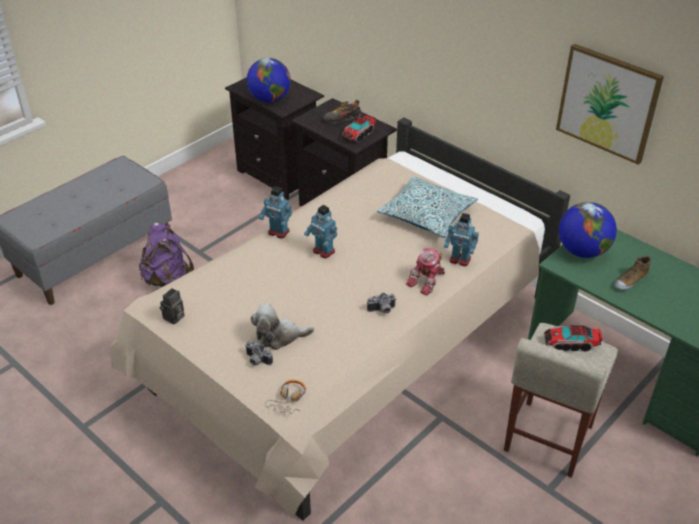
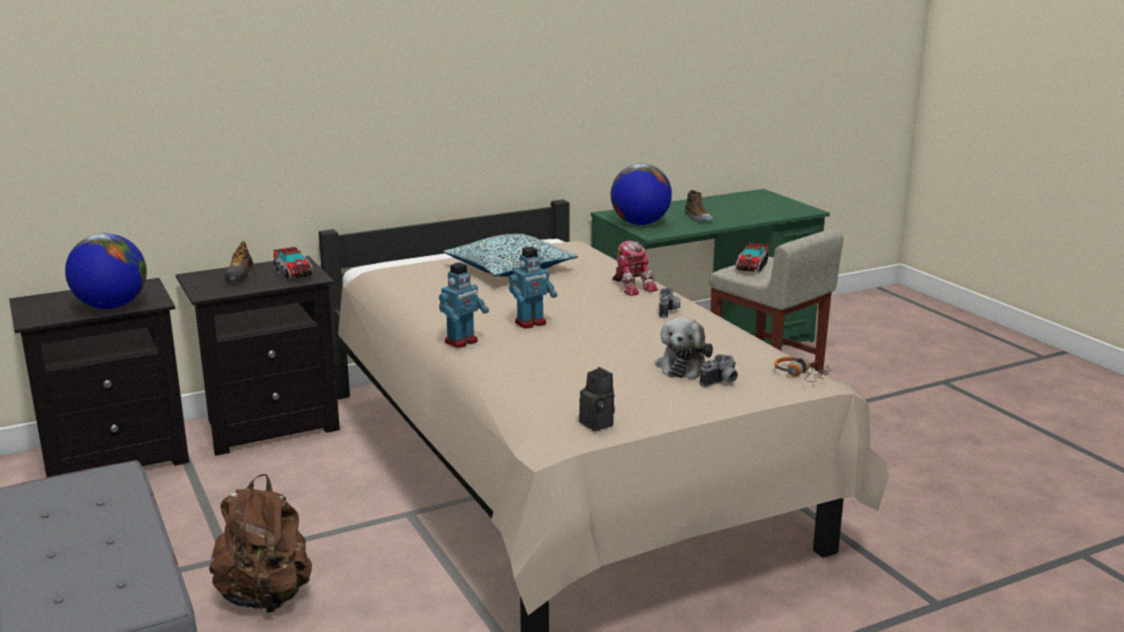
camera: 70 degrees left, 20 degrees down
purple backpack [139,223,194,287] -> brown backpack [209,474,312,613]
toy robot [444,213,479,266] -> none
picture [556,44,664,165] -> none

